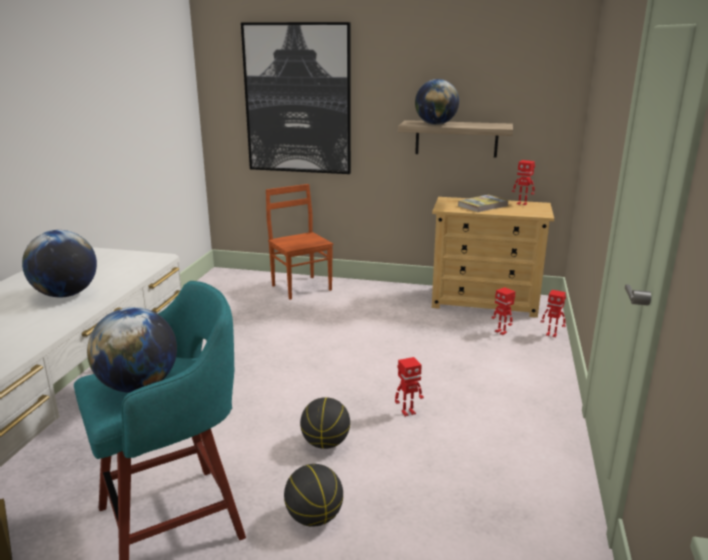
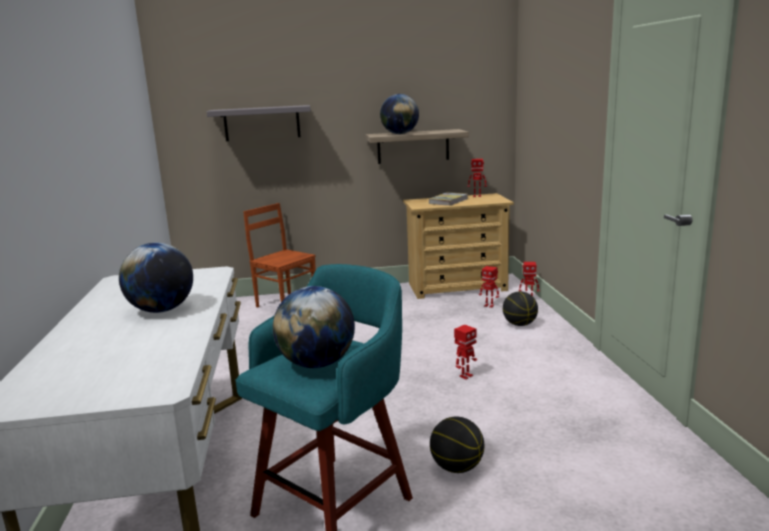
camera: 20 degrees left, 5 degrees down
picture [241,22,351,174] -> grey shelf [207,105,311,141]
basketball [300,397,350,449] -> basketball moved to [503,291,538,326]

